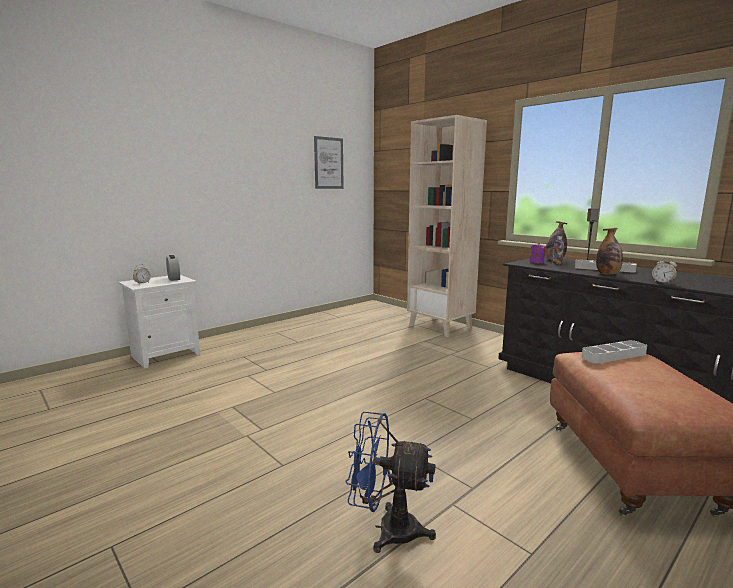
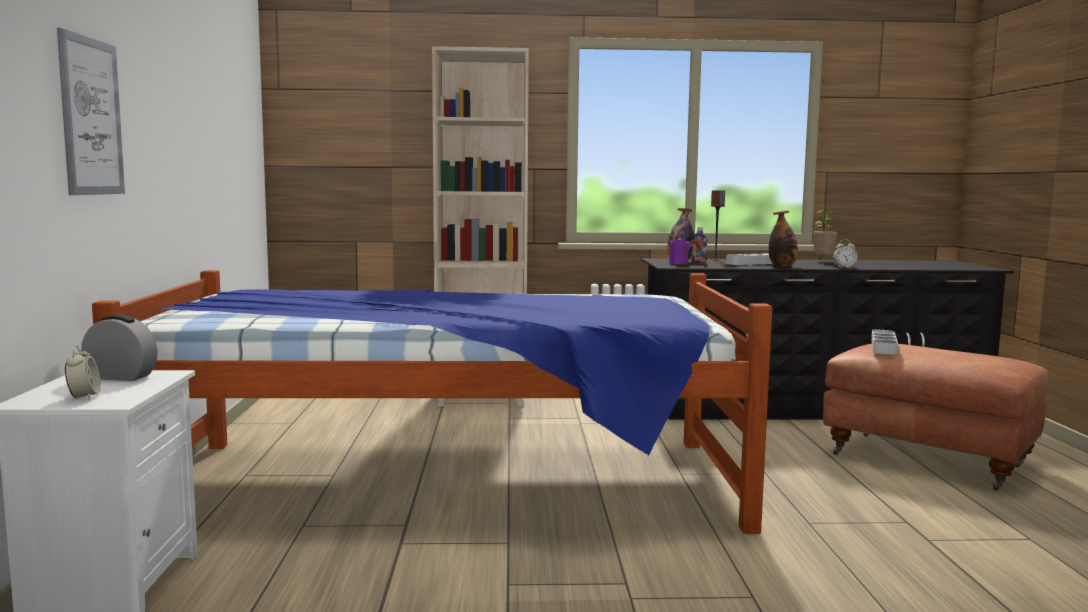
camera: 50 degrees left, 5 degrees down
picture [314,136,344,189] -> picture moved to [57,28,125,195]
blue fan [345,412,436,553] -> none
none -> bed [92,270,772,534]
none -> potted plant [813,209,837,259]

